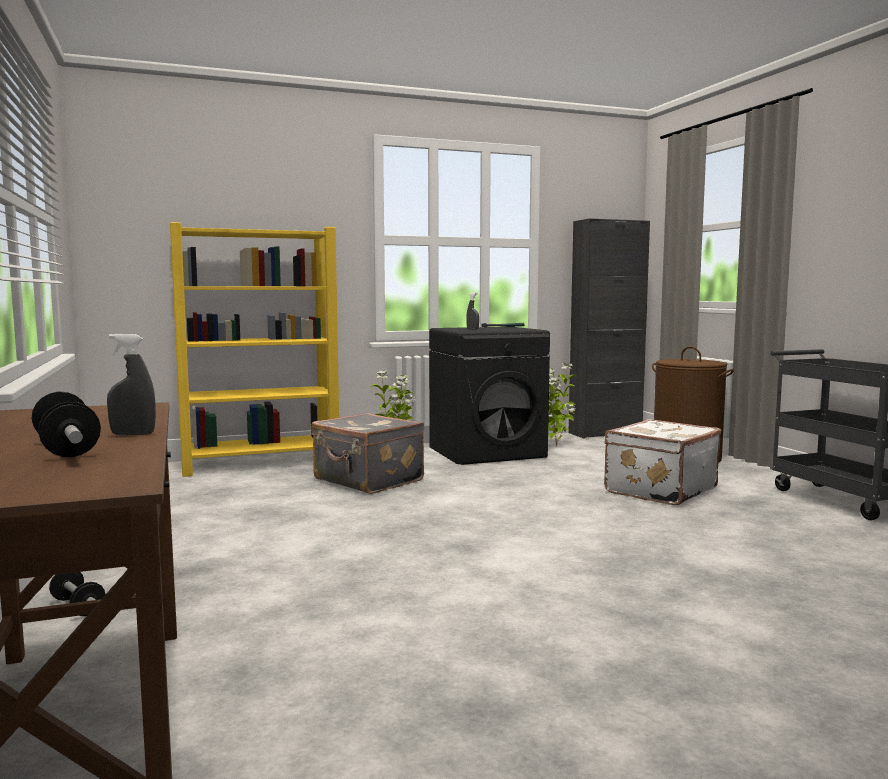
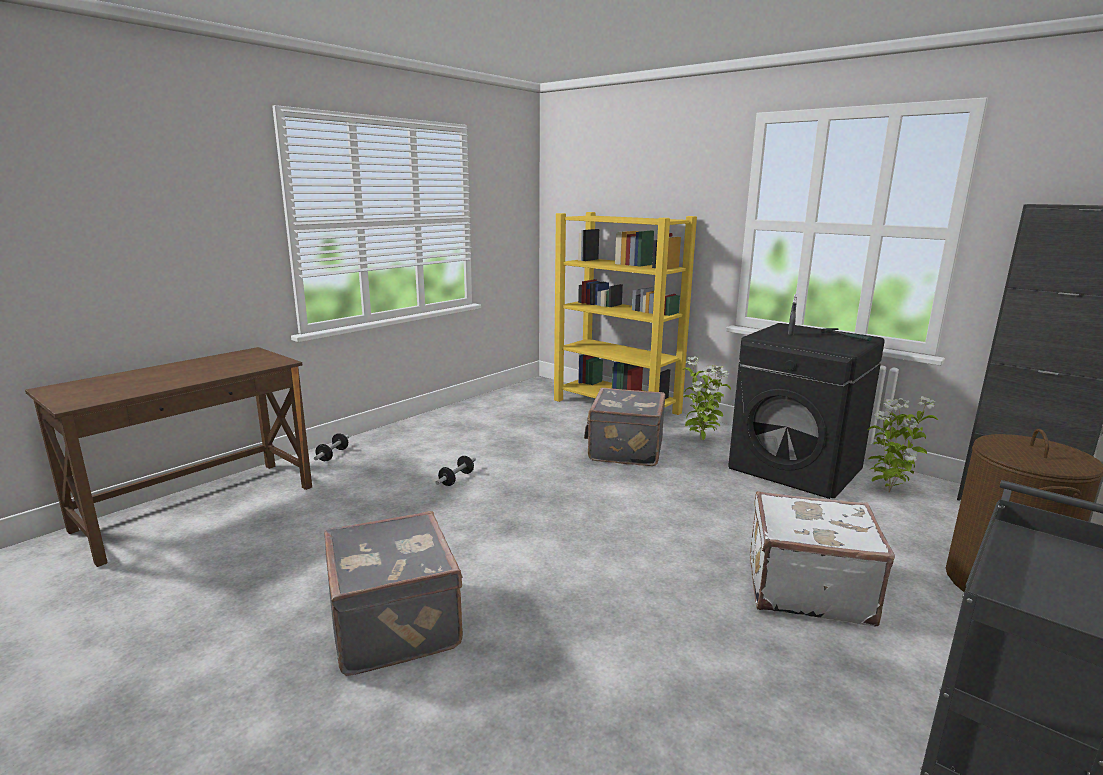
camera: 60 degrees right, 10 degrees up
dumbbell [32,391,101,457] -> dumbbell moved to [435,456,476,486]
grey spray bottle [107,334,156,435] -> none
none -> grey suitcase [324,511,463,676]

